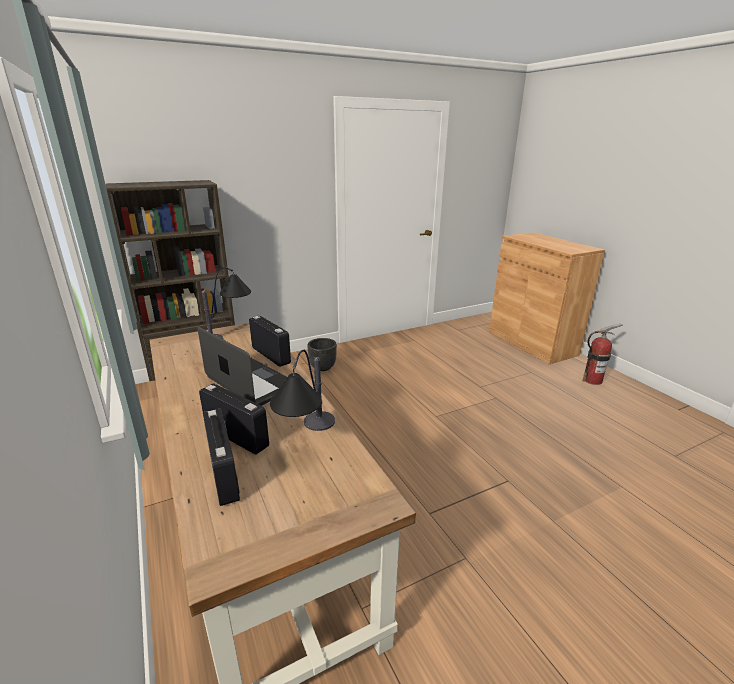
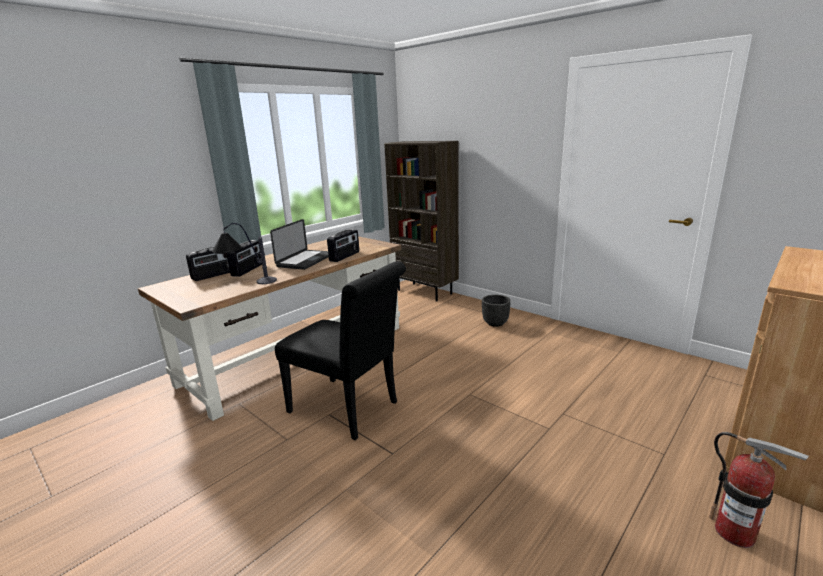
camera: 70 degrees right, 5 degrees down
table lamp [202,267,251,339] -> none
none -> black chair [275,261,406,440]

